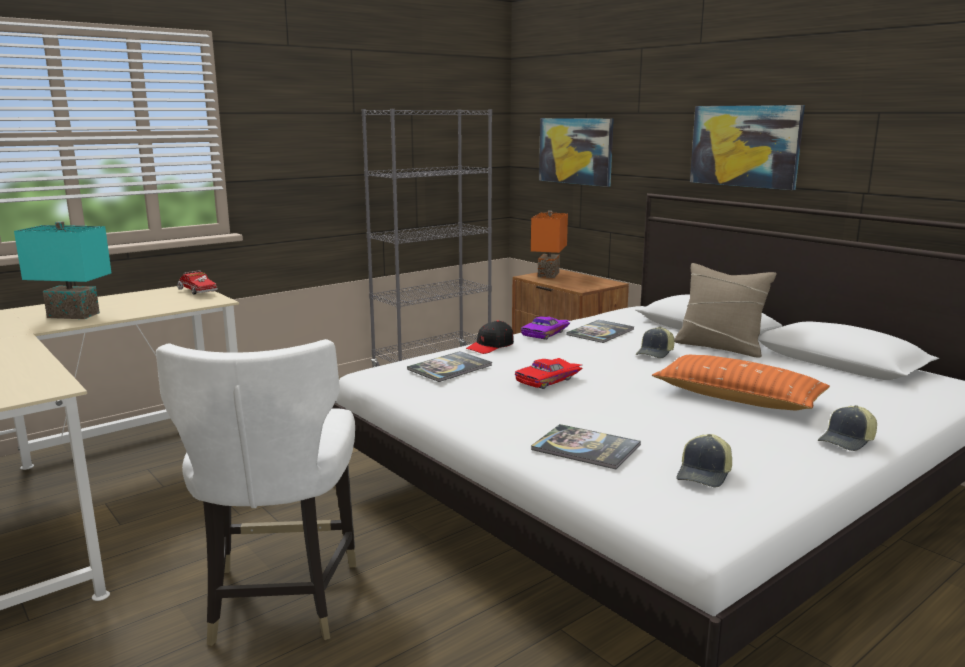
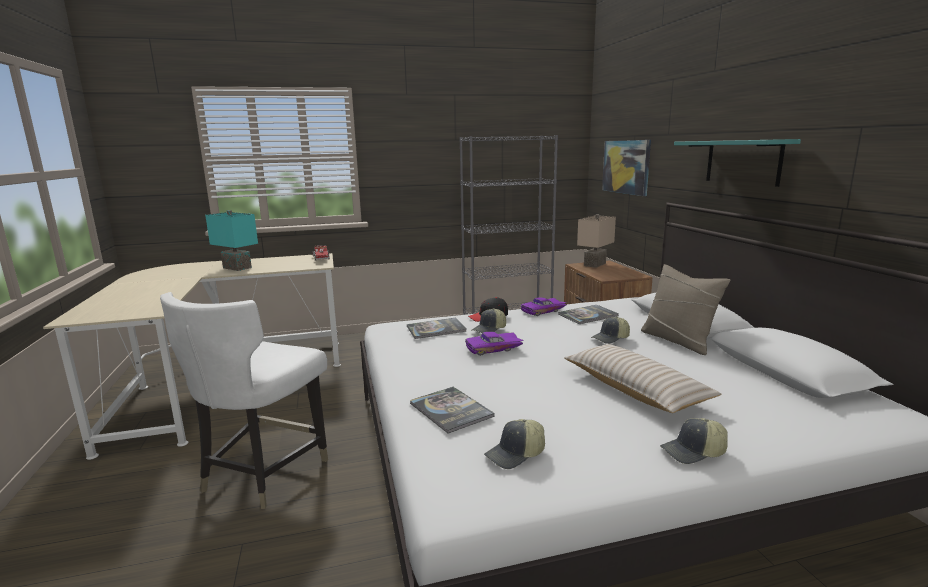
camera: 25 degrees right, 0 degrees up
red toy car [515,358,582,389] -> purple toy car [465,332,524,356]
orange table lamp [531,211,568,278] -> beige table lamp [577,214,616,268]
orange pillow [652,355,830,410] -> beige pillow [564,344,721,413]
picture [690,105,805,190] -> turquoise shelf [674,139,801,187]
none -> cap [471,308,506,333]

